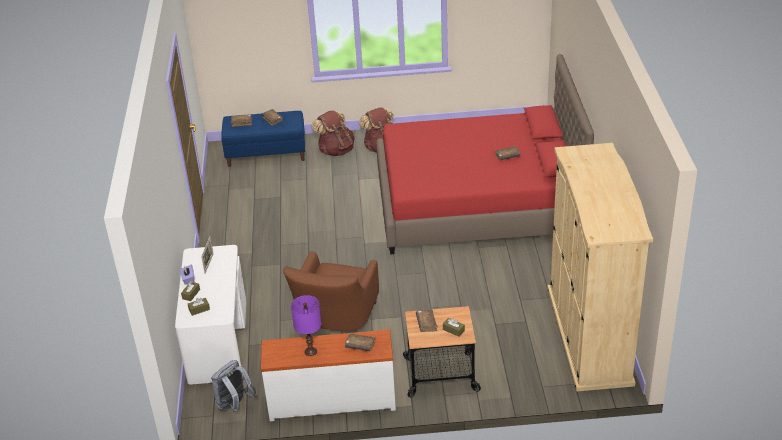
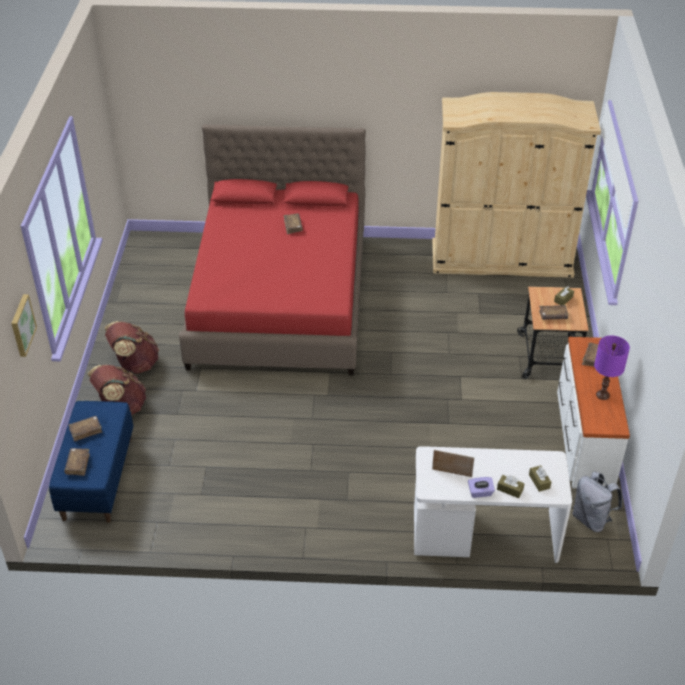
camera: 85 degrees left, 5 degrees up
brown armchair [283,251,379,333] -> none
none -> picture [11,294,37,357]

